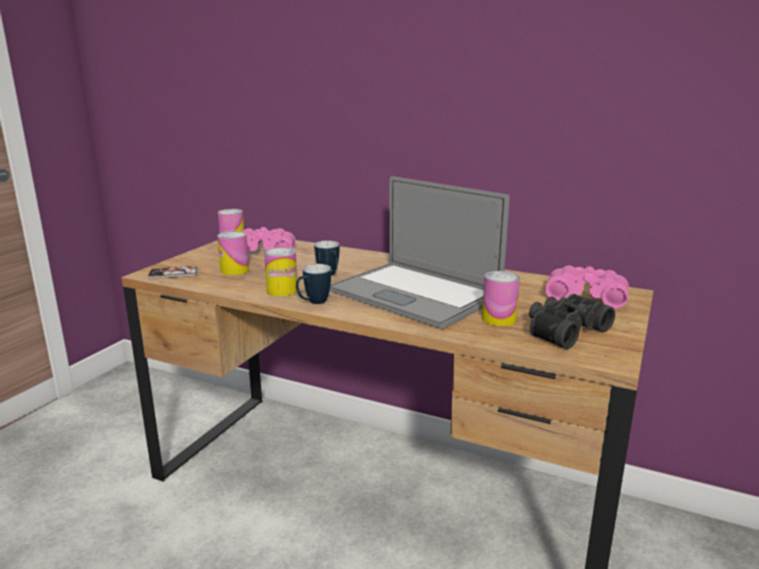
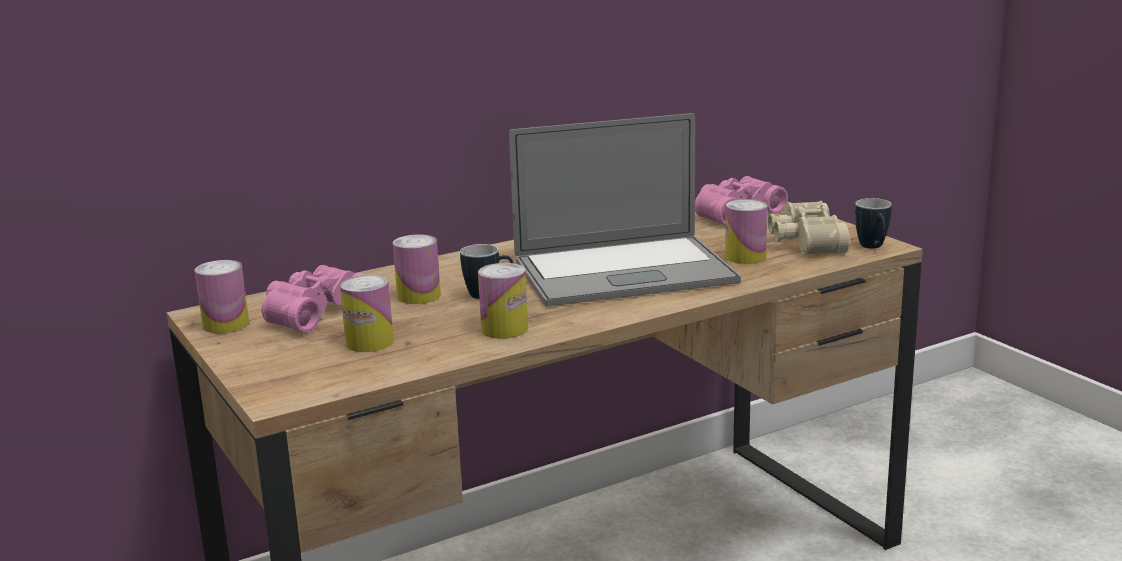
camera: 55 degrees left, 0 degrees up
phone [147,264,198,279] -> none
mug [296,264,331,304] -> mug moved to [855,198,892,248]
black binoculars [529,294,615,349] -> beige binoculars [768,201,849,255]
none -> can [393,234,441,304]

